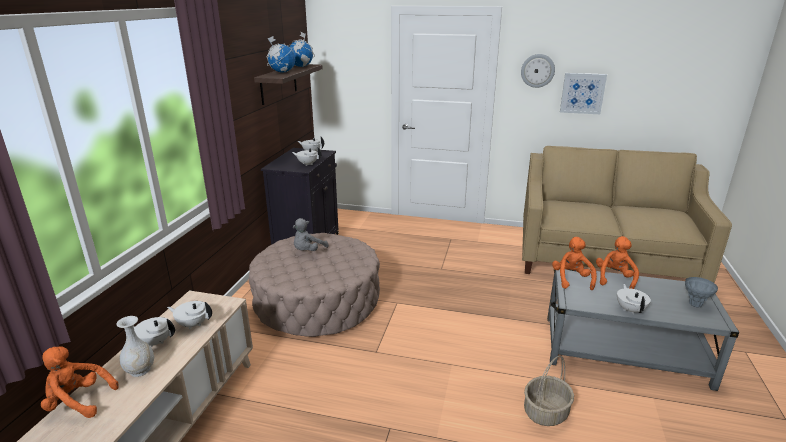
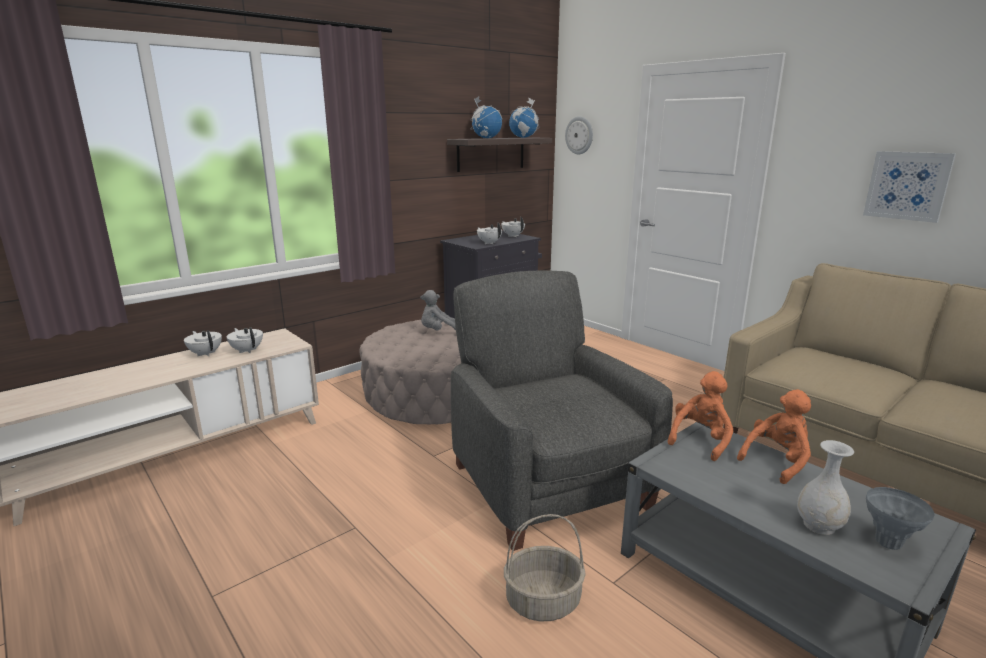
camera: 35 degrees right, 5 degrees down
orange plush toy [41,347,119,418] -> none
white vase [116,316,154,377] -> white vase moved to [797,440,854,535]
wall clock [521,54,555,88] -> wall clock moved to [565,116,593,154]
white teapot [617,284,651,314] -> none
none -> grey armchair [451,270,673,551]

